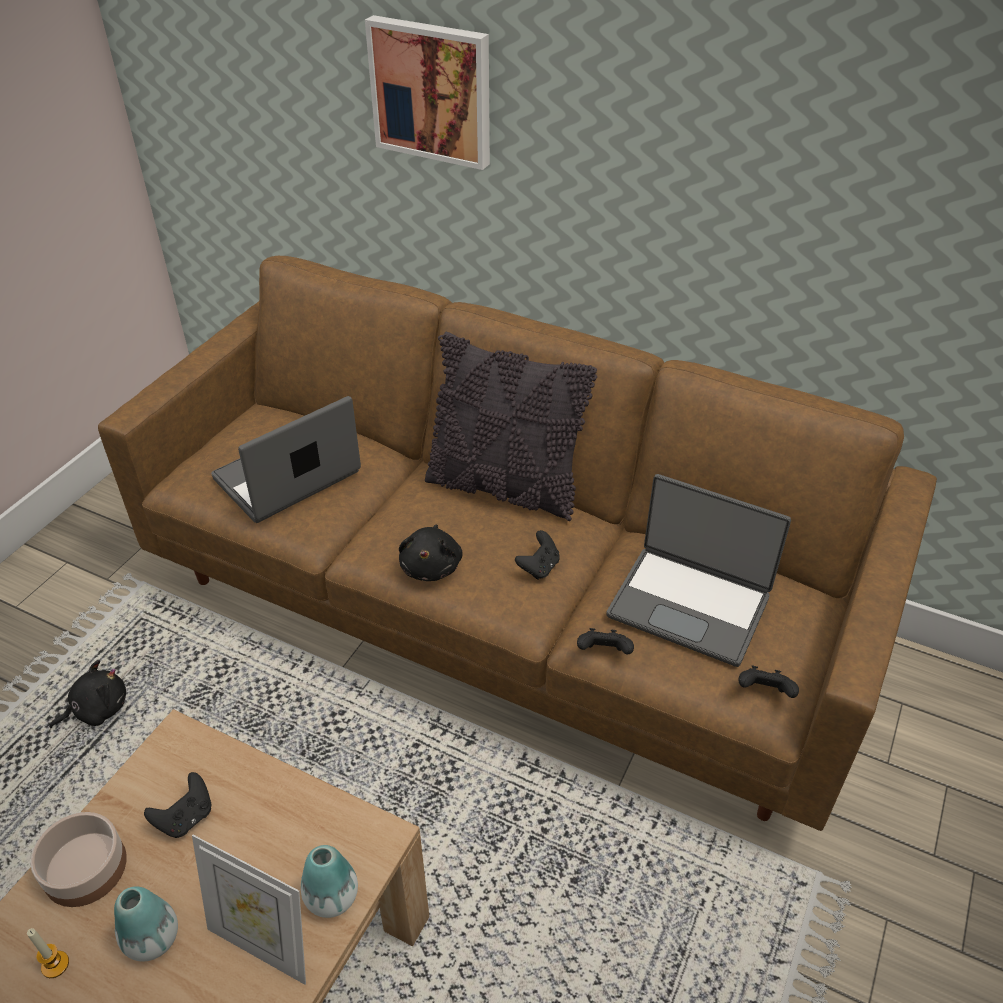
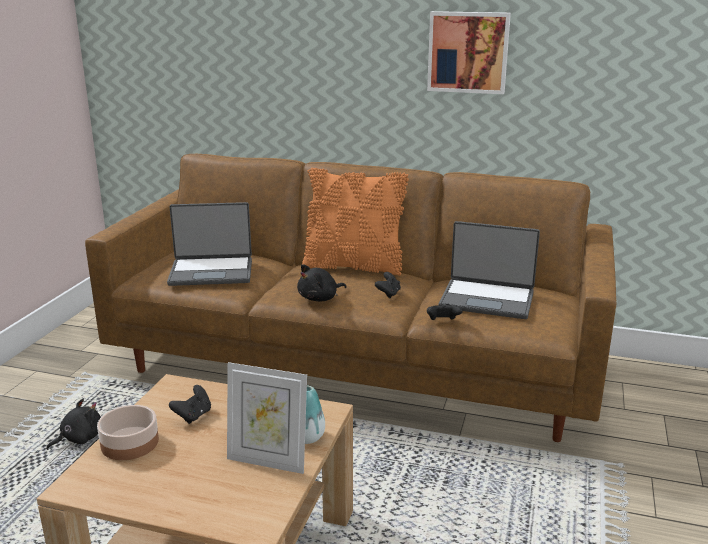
camera: 10 degrees left, 20 degrees down
candle [27,928,69,978] -> none
vase [114,886,178,962] -> none
laptop [211,396,361,523] -> laptop turned 135 degrees counterclockwise [167,202,252,286]
picture [365,15,490,170] -> picture moved to [427,11,511,94]
black plush toy [399,525,463,581] -> black plush toy turned 60 degrees clockwise [297,264,347,301]
black pillow [425,332,597,521] -> orange pillow [302,168,409,276]
black game controller [738,665,799,698] -> none

